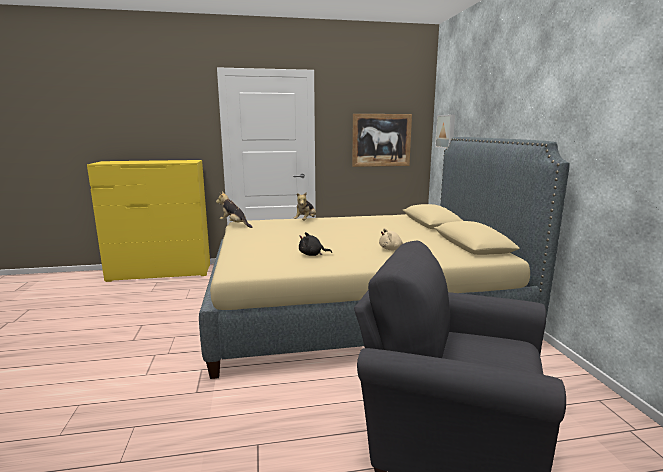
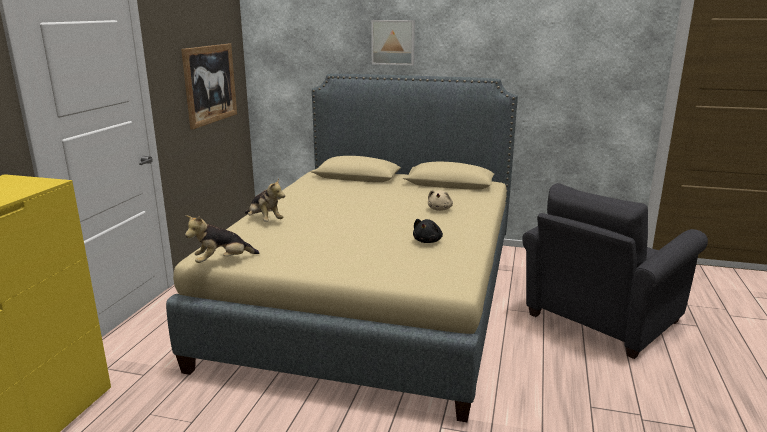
camera: 65 degrees left, 5 degrees up
picture [435,114,455,149] -> picture moved to [371,20,415,65]

